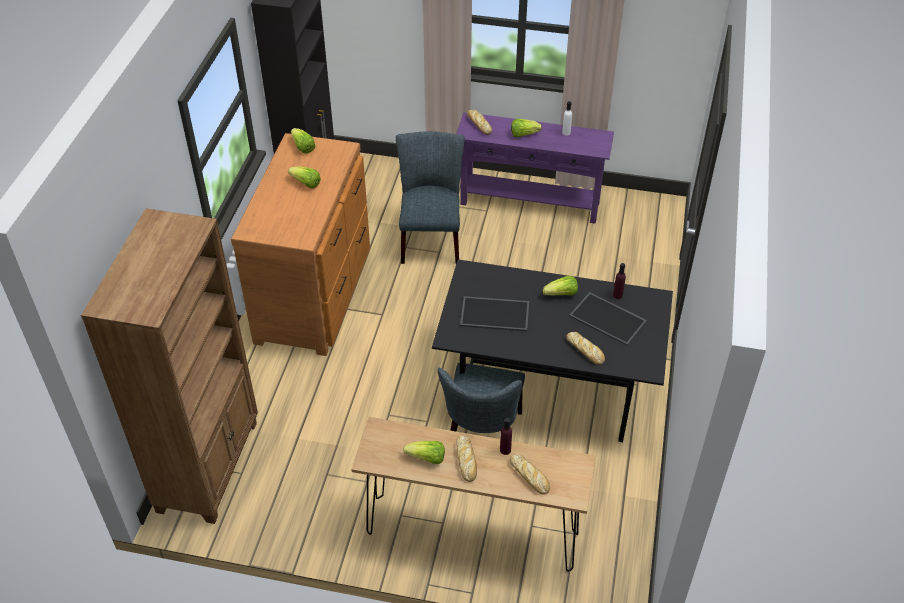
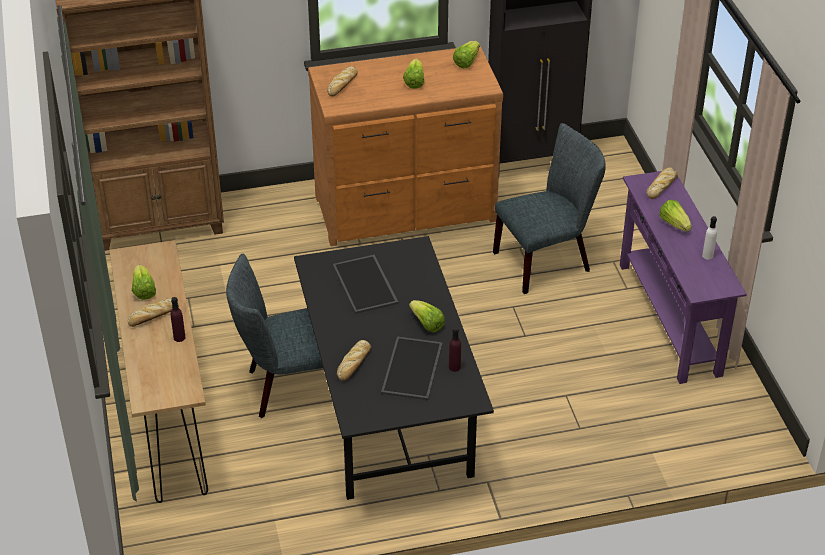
camera: 65 degrees right, 5 degrees down
bread [509,454,550,495] -> bread moved to [327,66,358,96]

